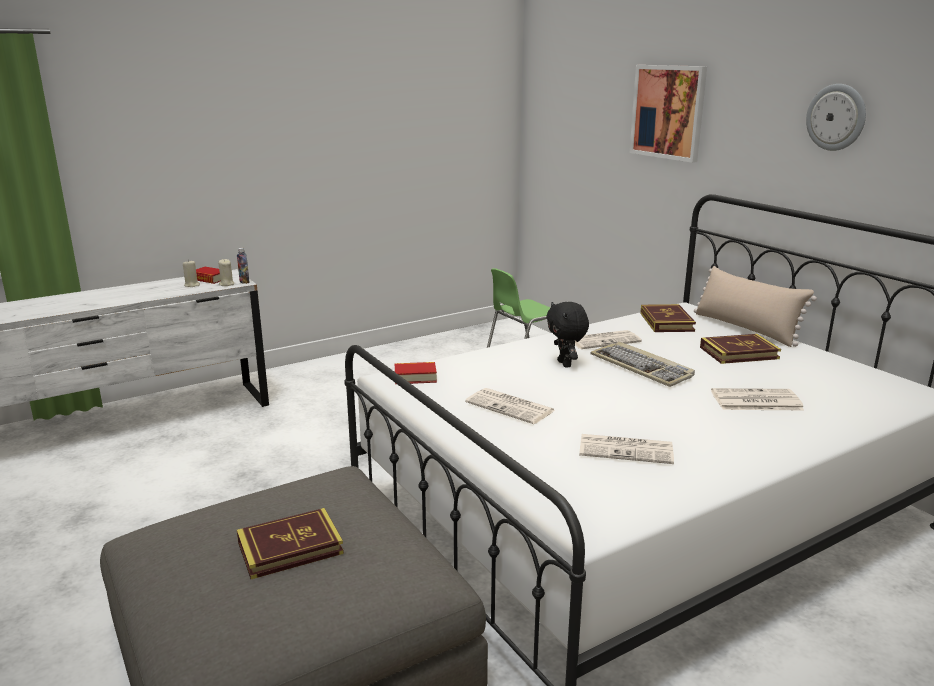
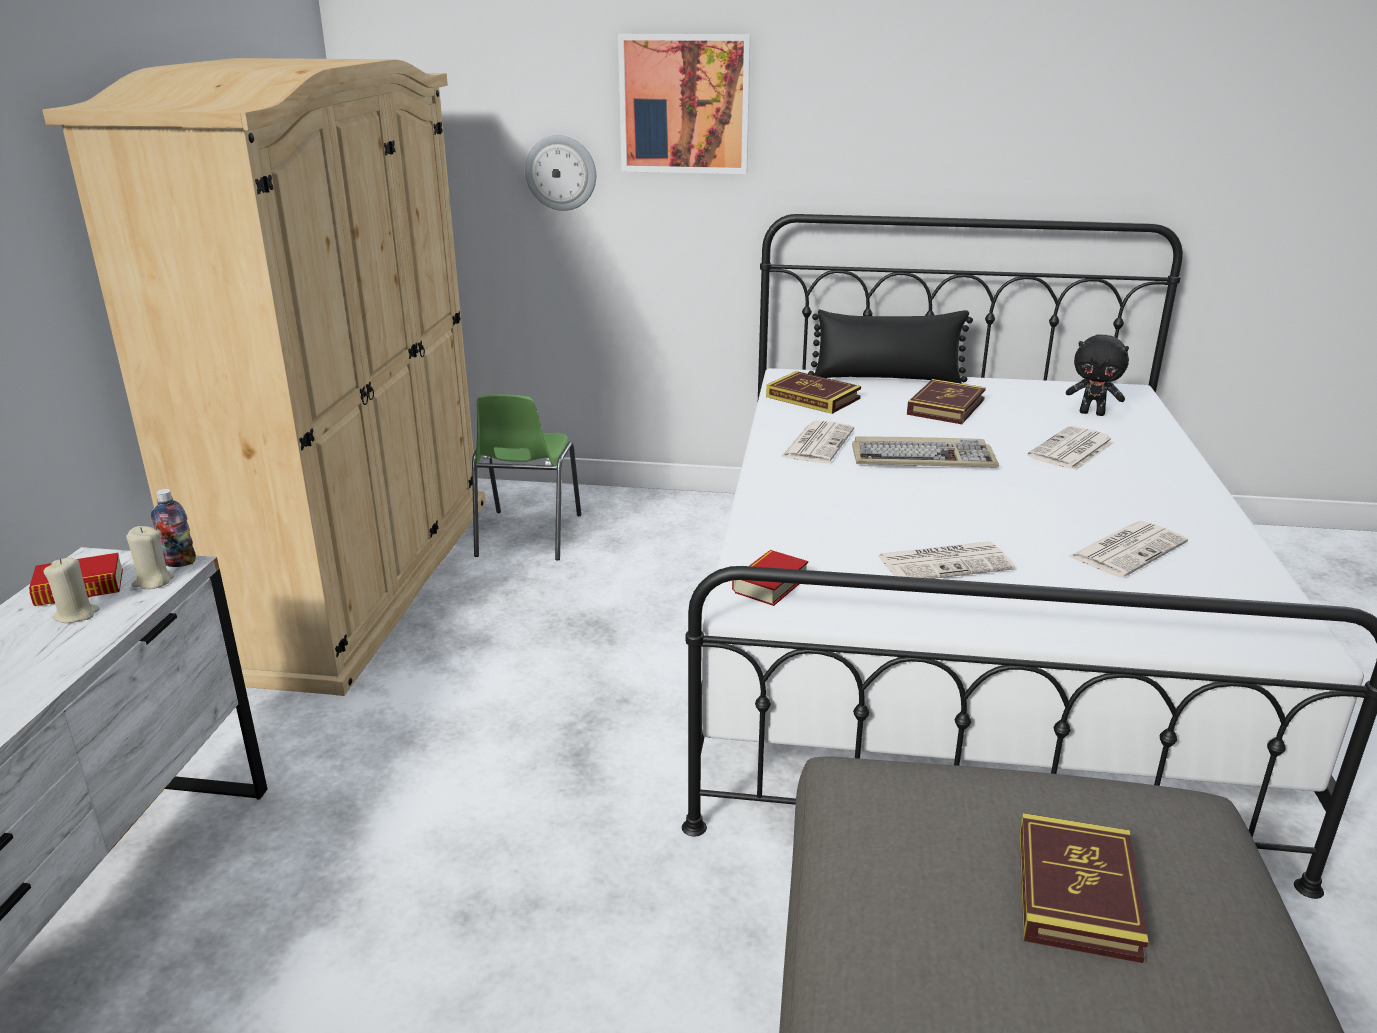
camera: 50 degrees left, 5 degrees up
black plush toy [546,302,589,368] -> black plush toy moved to [1066,335,1129,416]
beige pillow [694,266,817,347] -> black pillow [808,310,973,383]
wall clock [806,84,866,151] -> wall clock moved to [525,135,596,211]
none -> beige wardrobe [42,58,486,696]

